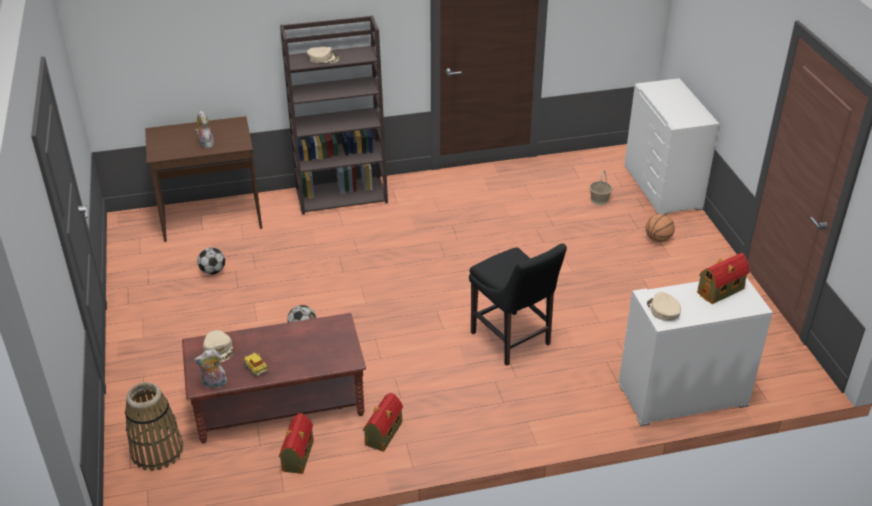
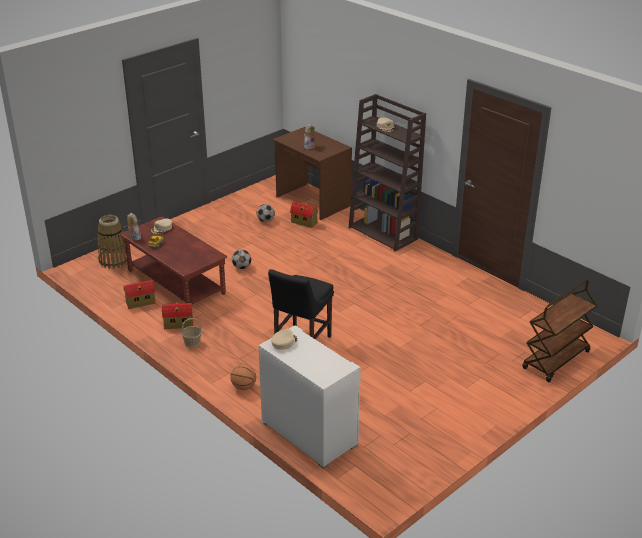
camera: 60 degrees right, 5 degrees down
basket [589,170,612,205] -> basket moved to [181,318,202,348]
white dresser [624,78,719,215] -> brown cart [523,279,598,382]
basketball [646,214,675,242] -> basketball moved to [230,364,256,390]
toy house [697,253,749,304] -> toy house moved to [290,202,318,228]

